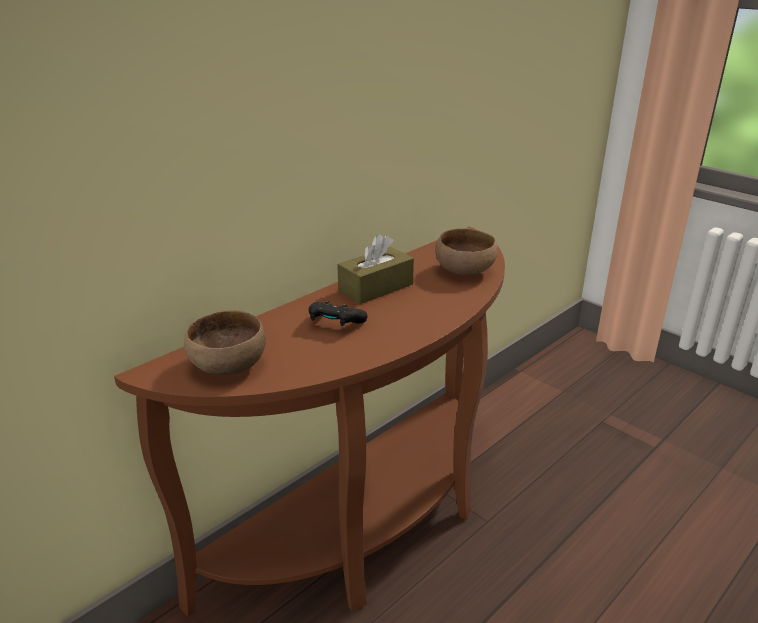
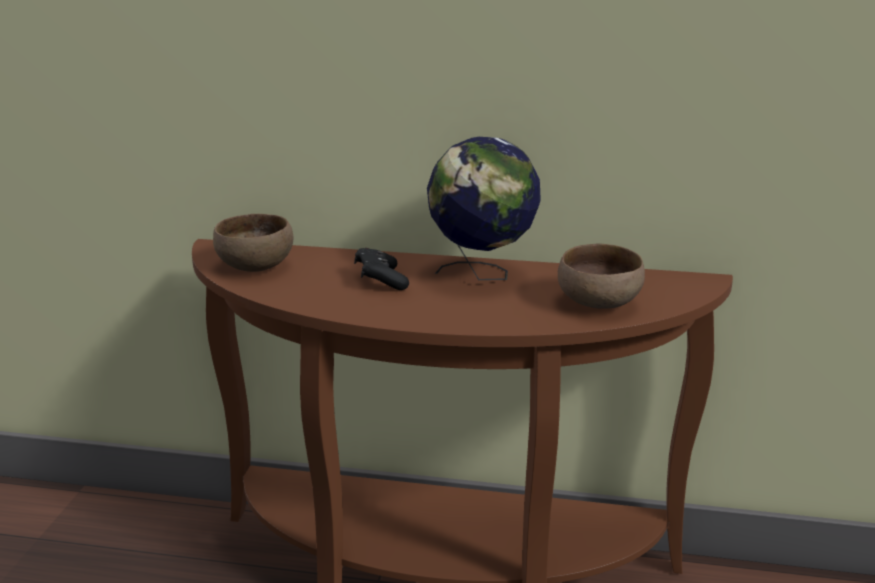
camera: 55 degrees right, 5 degrees down
brown tissue box [337,234,414,304] -> globe [427,137,541,280]

